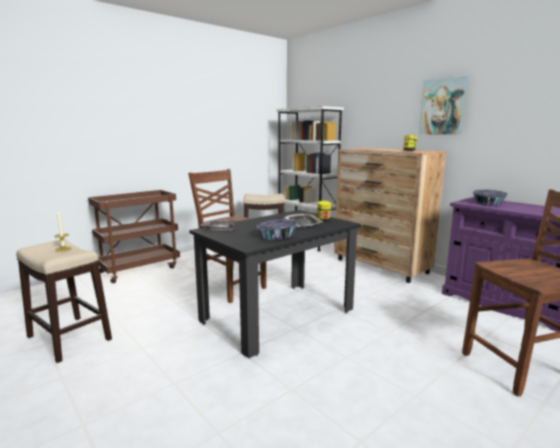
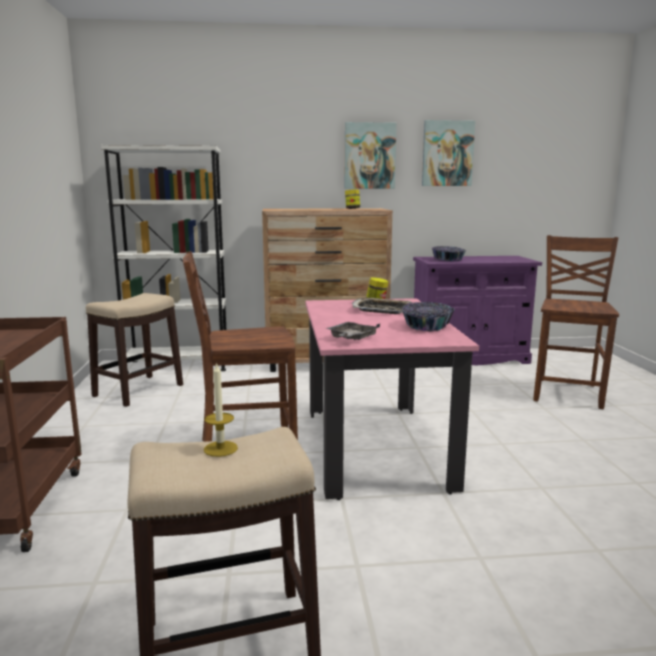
camera: 55 degrees left, 0 degrees up
black dining table [189,210,361,358] -> pink dining table [305,298,479,500]
none -> picture [422,120,475,186]

